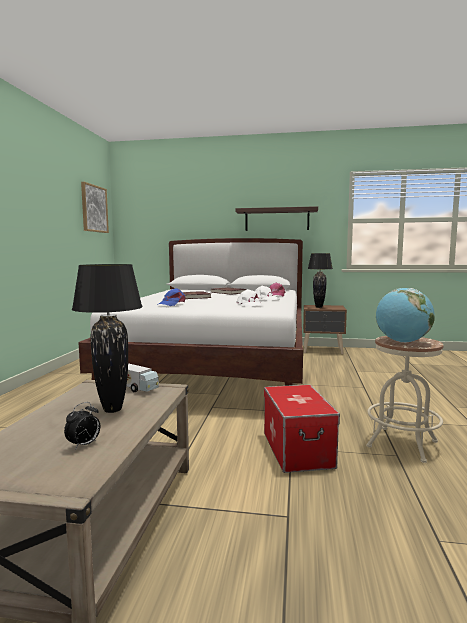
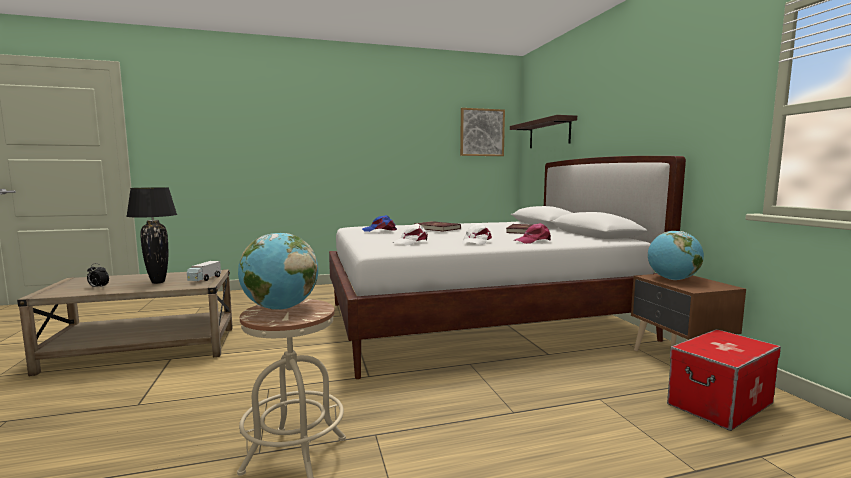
camera: 65 degrees right, 0 degrees up
shelf [235,206,318,231] -> shelf moved to [510,115,577,148]
storage box [264,385,340,473] -> storage box moved to [667,329,781,431]
black table lamp [308,253,333,308] -> globe [648,231,704,280]

